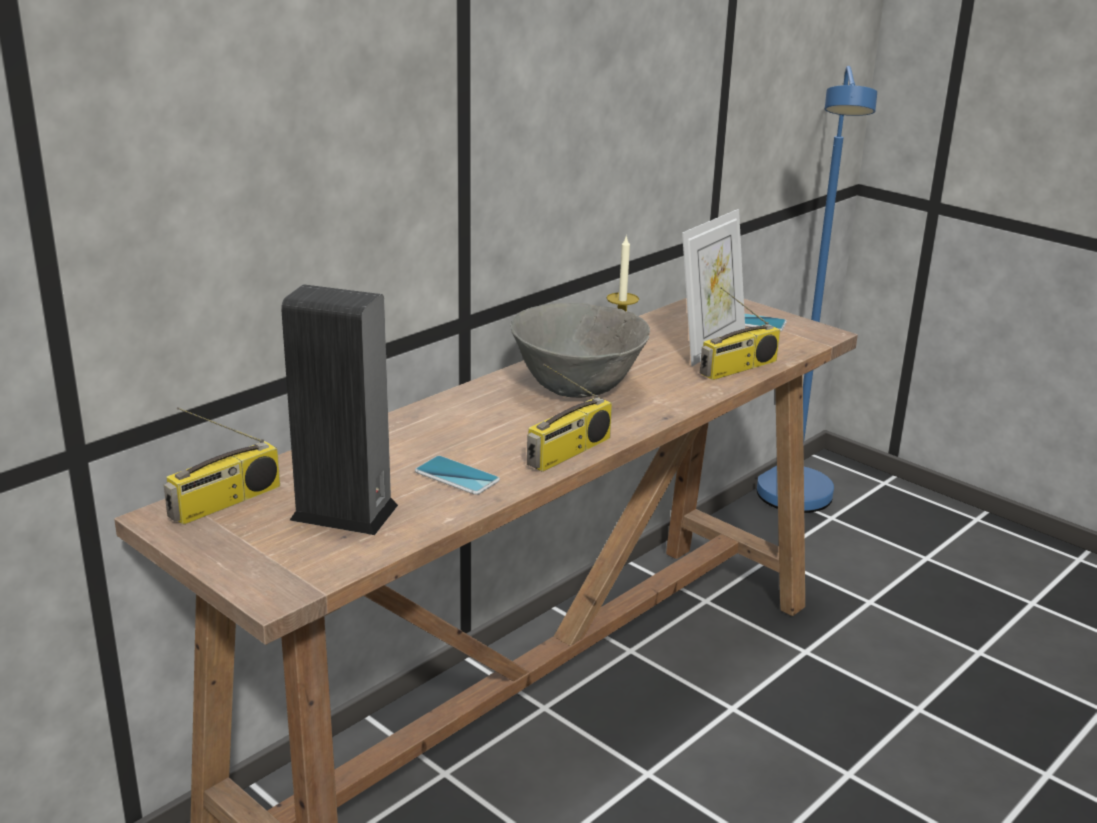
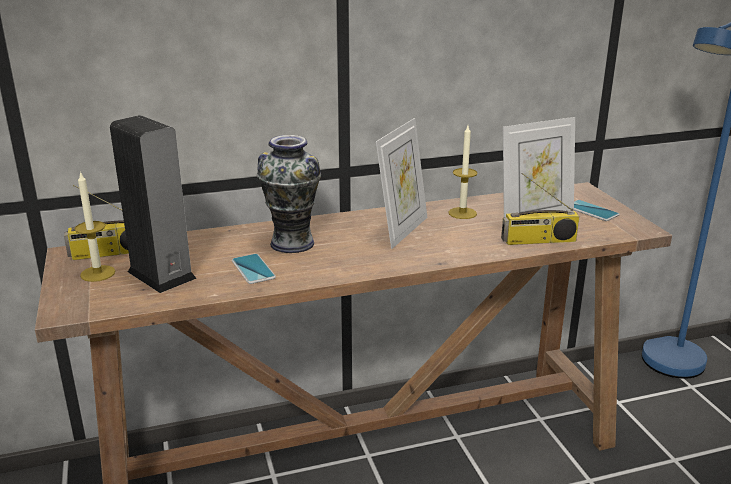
camera: 30 degrees right, 0 degrees up
grey bowl [511,303,650,398] -> picture frame [376,118,427,249]
radio [527,364,612,472] -> none
none -> candle [75,171,115,282]
none -> vase [257,135,321,253]

